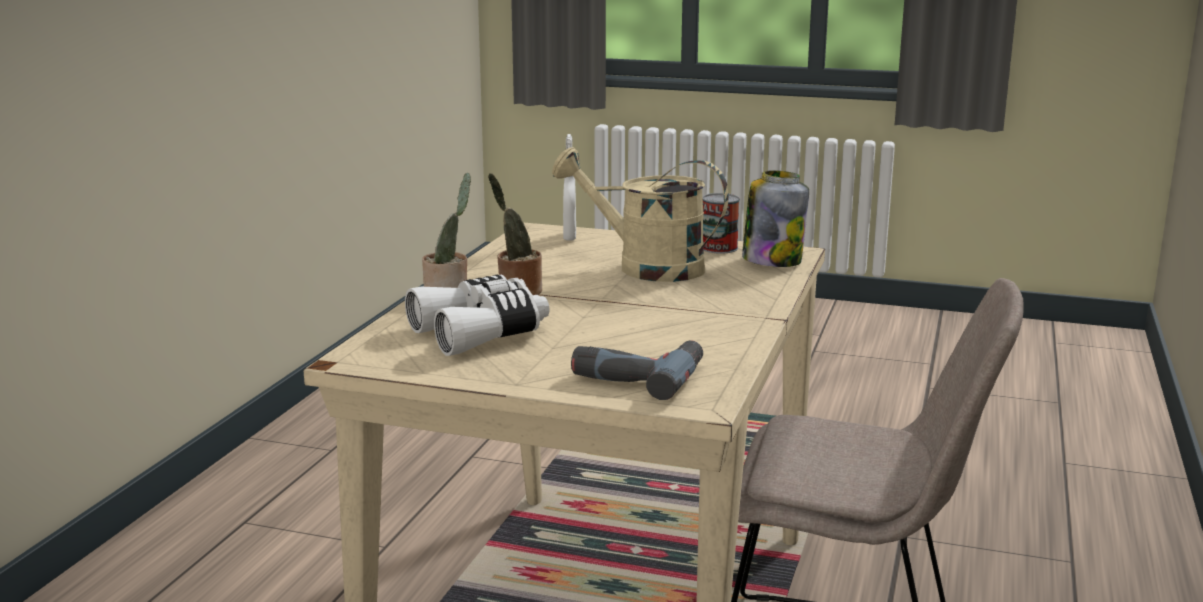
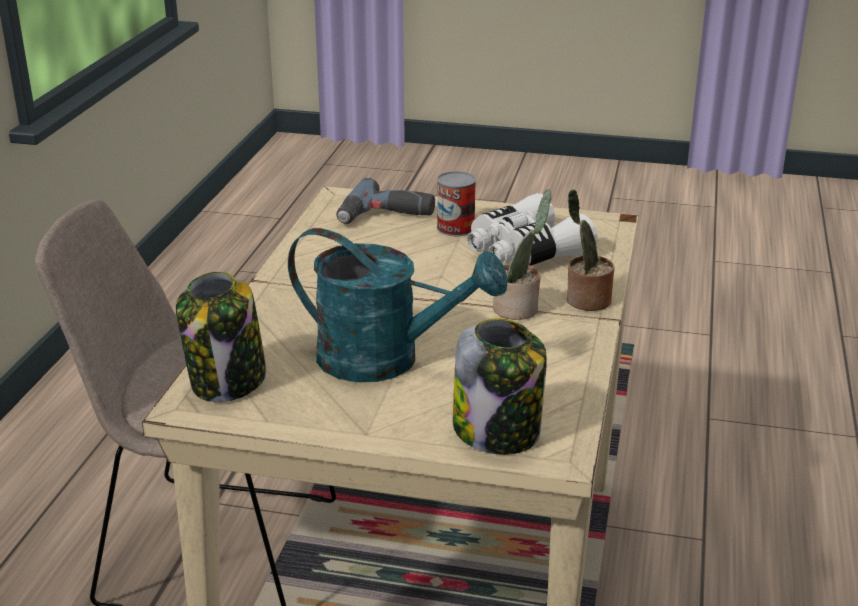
camera: 175 degrees right, 10 degrees up
beige watering can [552,147,729,282] -> turquoise watering can [288,228,508,382]
white spray bottle [563,134,576,241] -> jar [453,318,547,455]
can [702,193,740,254] -> can moved to [437,171,476,236]

